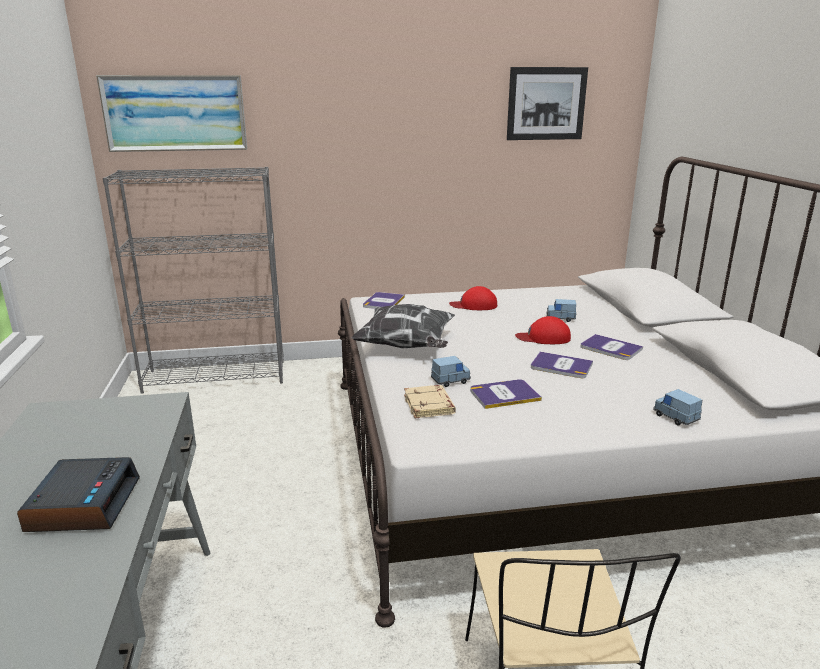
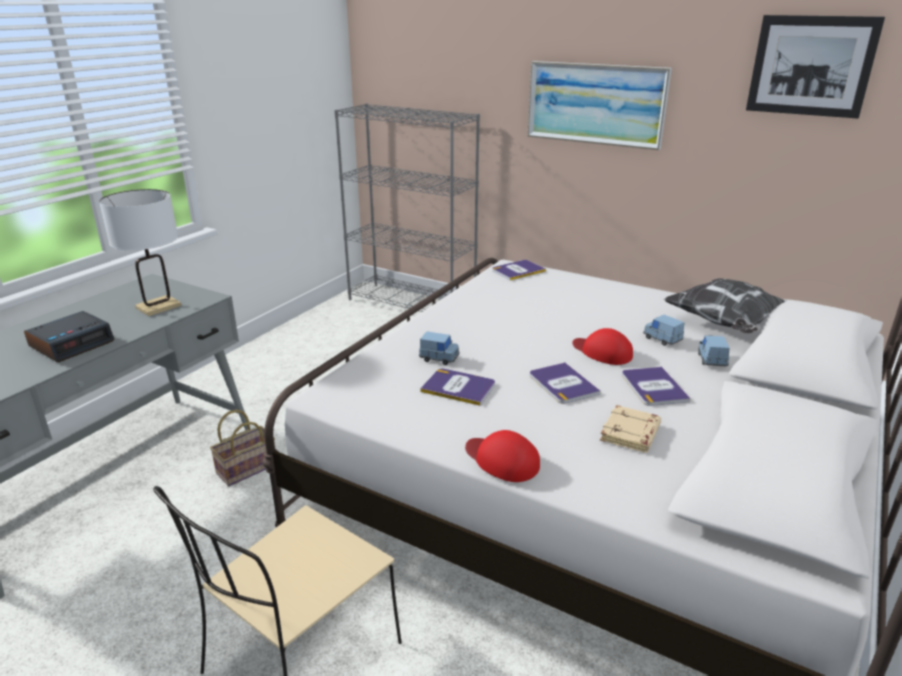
camera: 40 degrees right, 5 degrees up
picture [96,75,247,152] -> picture moved to [528,61,672,150]
pillow [351,304,455,349] -> pillow moved to [664,278,786,333]
beige book [404,385,456,418] -> beige book moved to [600,405,661,453]
red cap [449,286,497,310] -> red cap moved to [465,430,540,482]
blue toy car [653,389,702,425] -> blue toy car moved to [698,335,730,366]
none -> white table lamp [99,189,181,316]
none -> basket [210,410,275,486]

